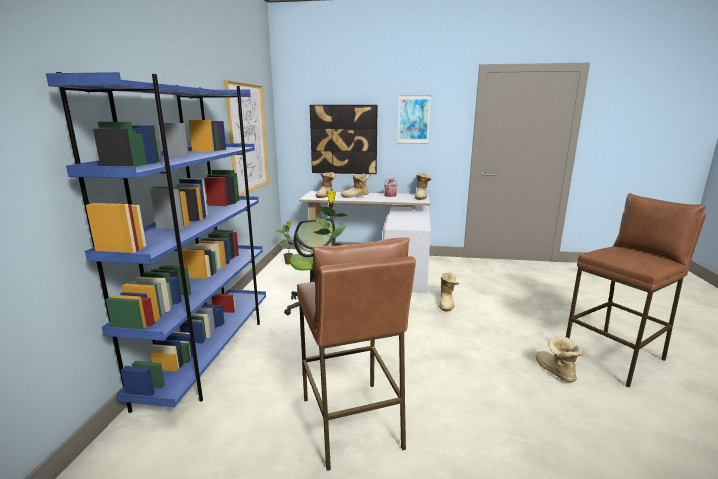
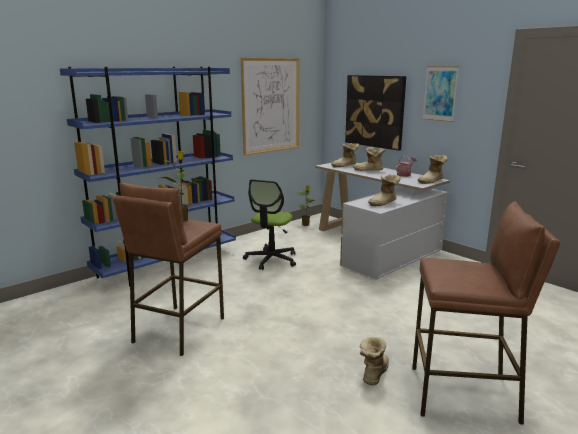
camera: 40 degrees right, 0 degrees up
boot [439,273,459,312] -> boot moved to [368,174,400,206]

